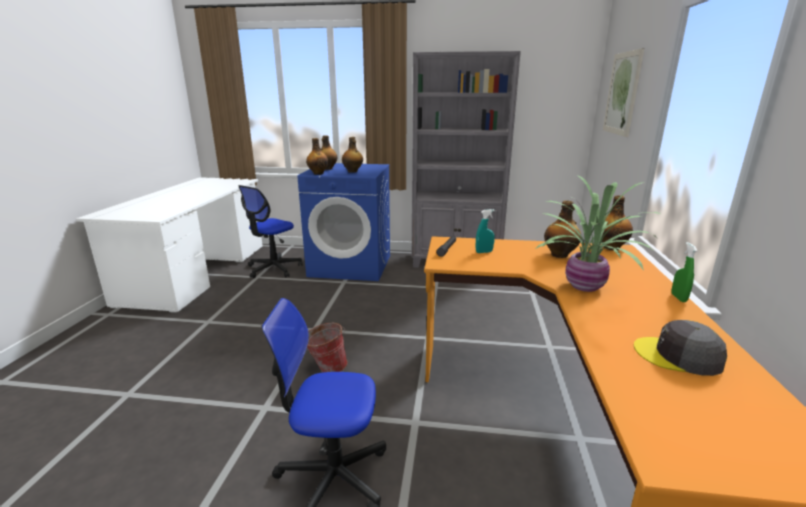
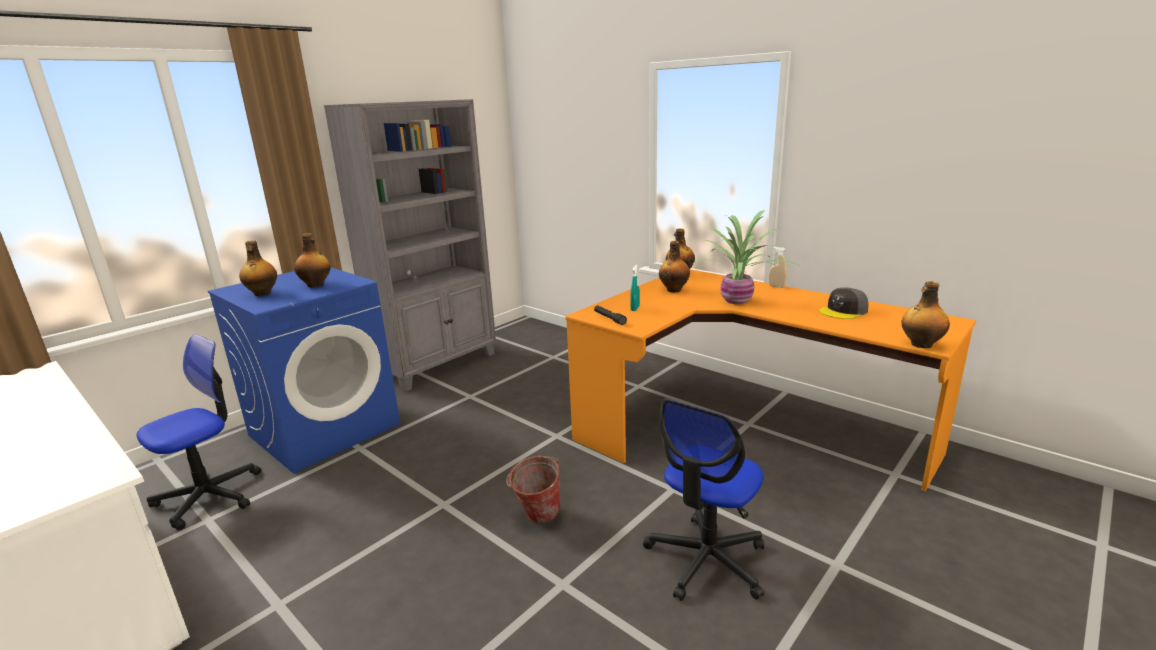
camera: 55 degrees left, 0 degrees up
office chair [238,185,303,278] -> office chair turned 120 degrees counterclockwise [137,334,261,530]
bottle [306,138,328,175] -> bottle moved to [902,281,950,348]
picture [603,48,644,137] -> none
green spray bottle [671,242,698,302] -> beige spray bottle [769,247,787,288]

